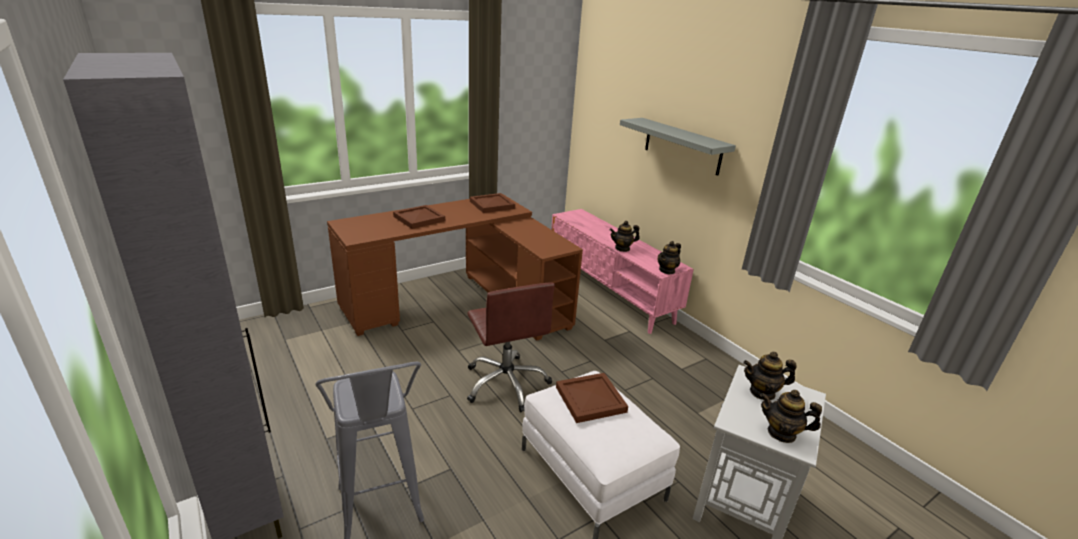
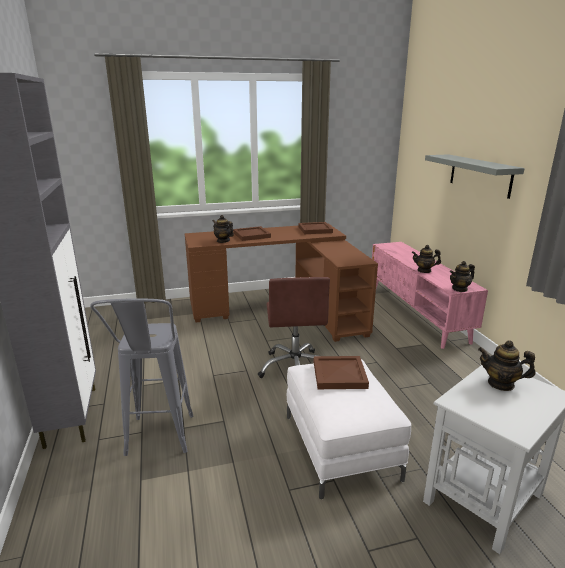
camera: 20 degrees right, 5 degrees down
teapot [760,390,822,443] -> teapot moved to [213,215,234,243]

